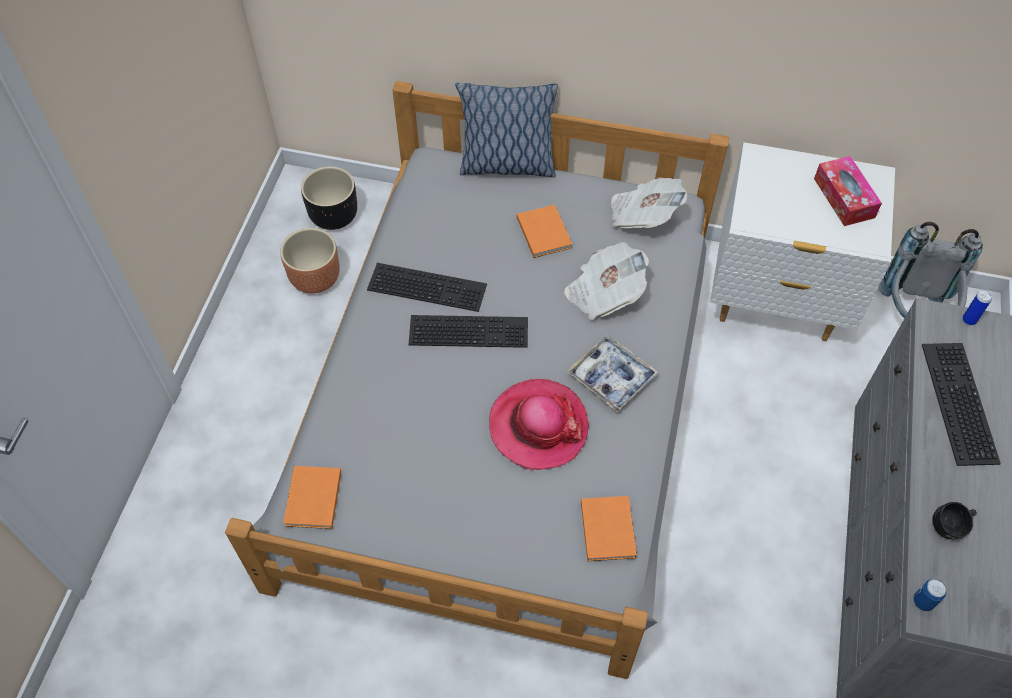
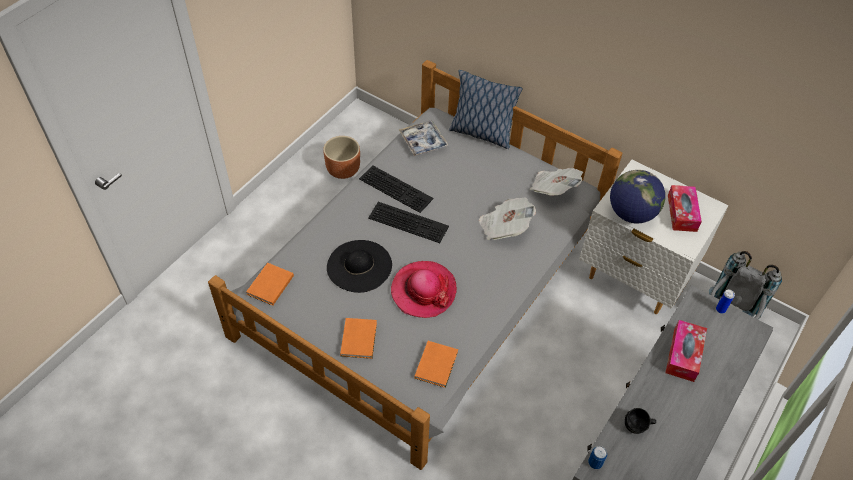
camera: 20 degrees right, 5 degrees down
black planter [301,166,357,230] -> none
orange book [517,205,572,258] -> orange book moved to [340,318,377,359]
tray [567,335,659,412] -> tray moved to [399,120,449,156]
keyboard [922,343,1001,466] -> tissue box [665,320,707,382]
none -> black hat [327,240,392,293]
none -> globe [610,170,665,223]

